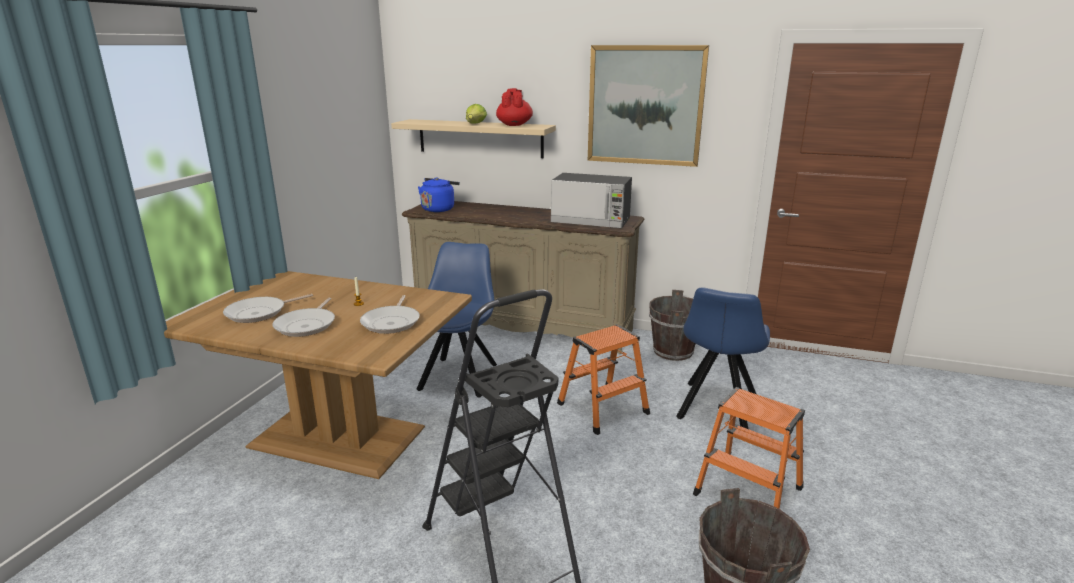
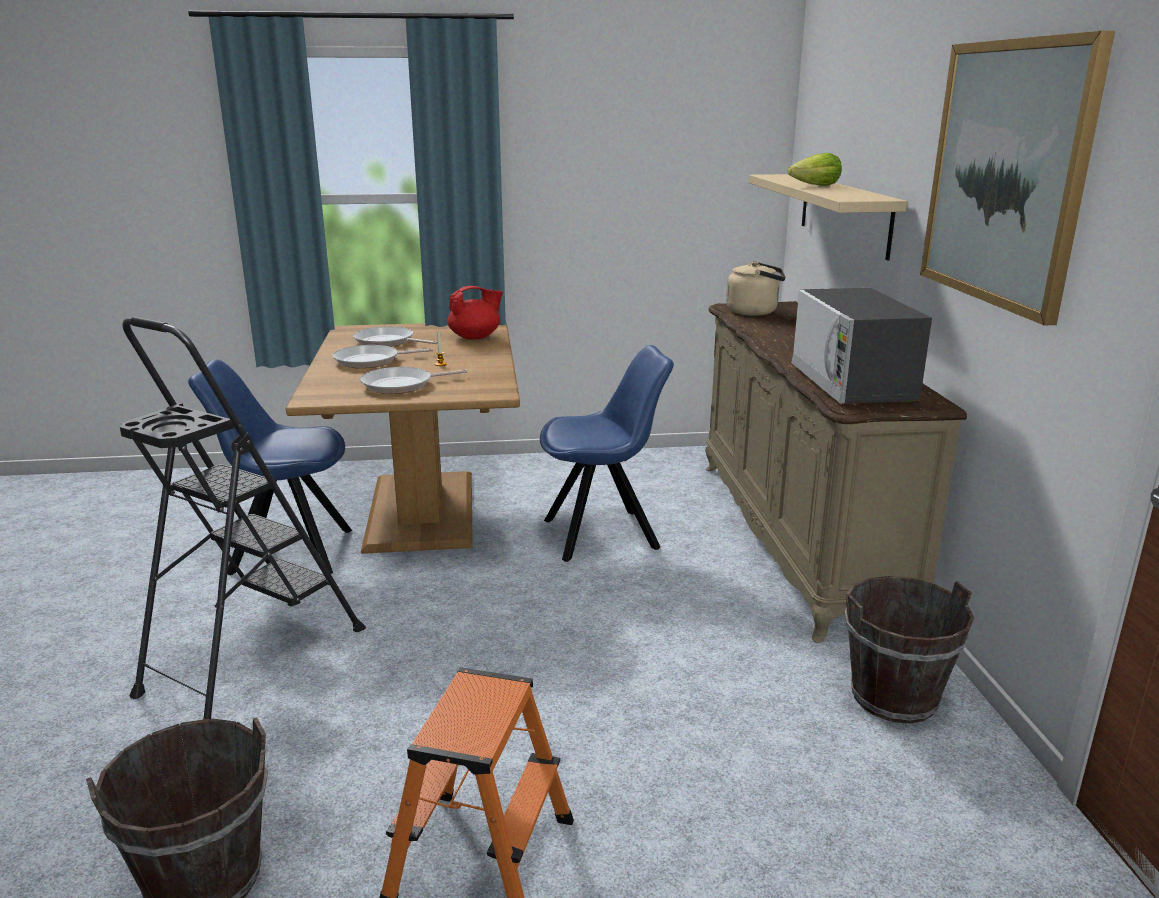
camera: 65 degrees right, 0 degrees up
blue kettle [418,177,460,212] -> beige kettle [726,261,786,316]
red teapot [496,88,533,126] -> red teapot moved to [447,286,503,339]
orange step ladder [557,324,650,435] -> none
blue chair [676,288,770,429] -> blue chair moved to [188,359,352,575]

